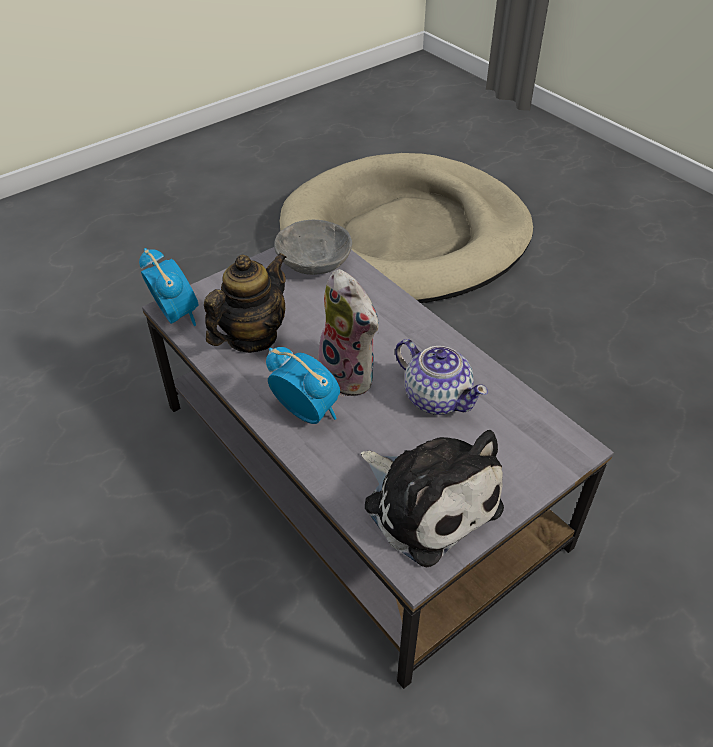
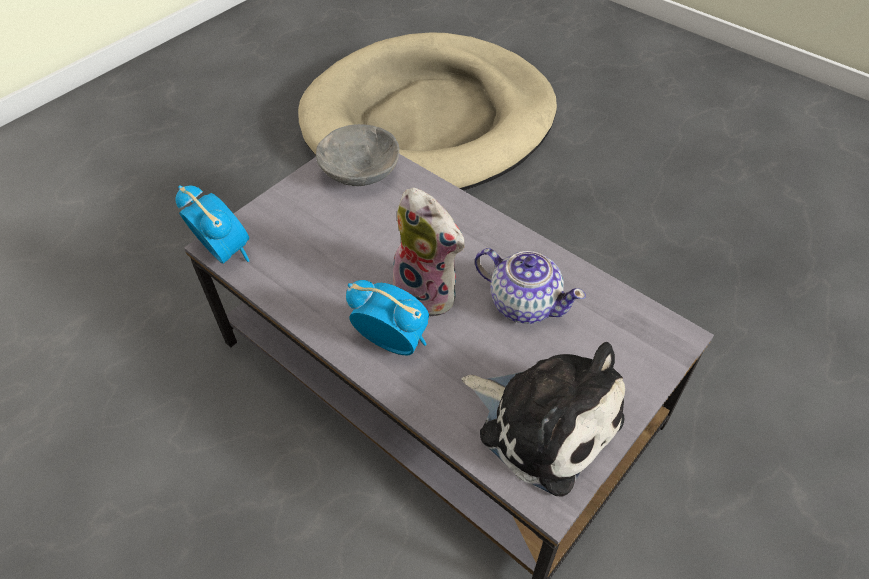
camera: 10 degrees left, 5 degrees up
teapot [204,252,287,353] -> none

